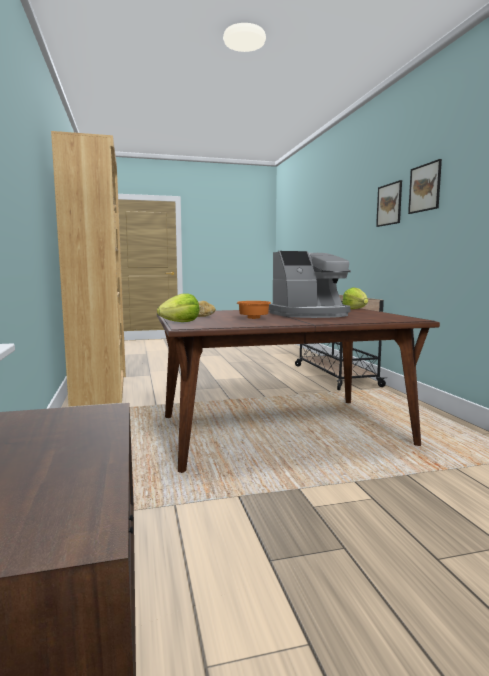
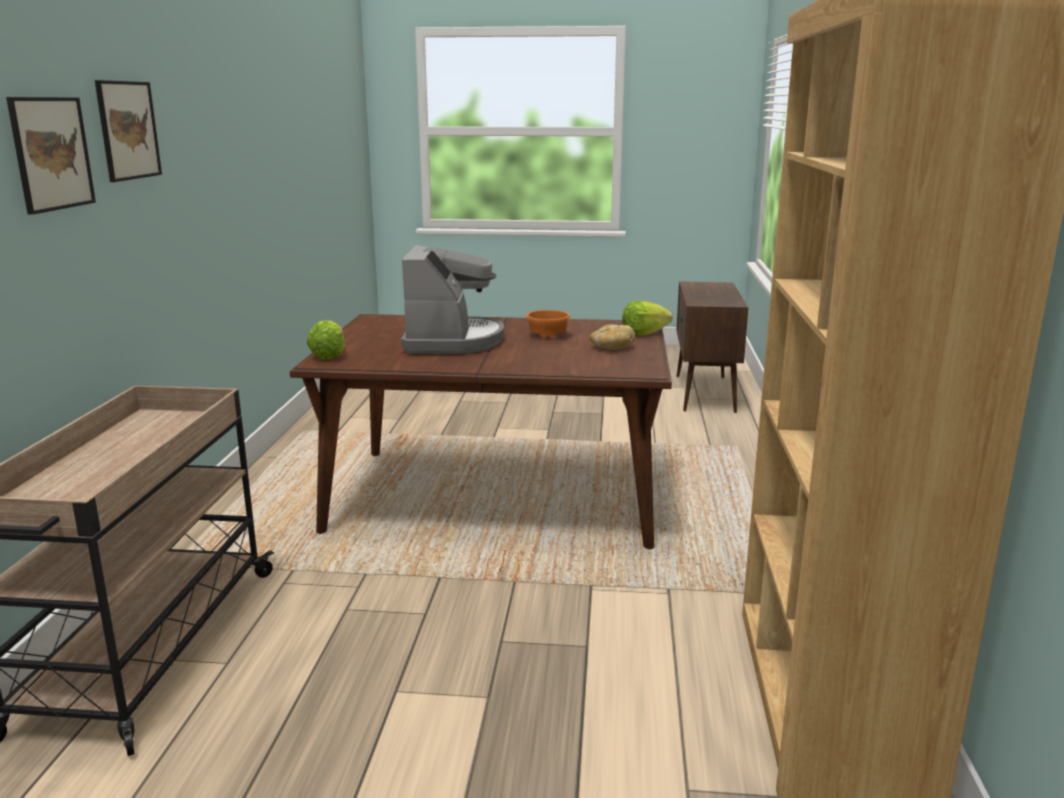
camera: 160 degrees left, 10 degrees up
coffee machine [269,251,351,318] -> coffee machine turned 90 degrees clockwise [401,245,504,354]

